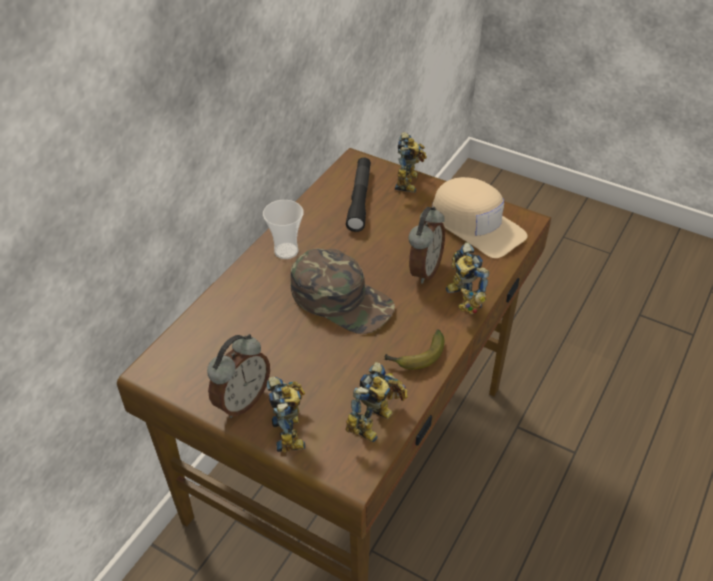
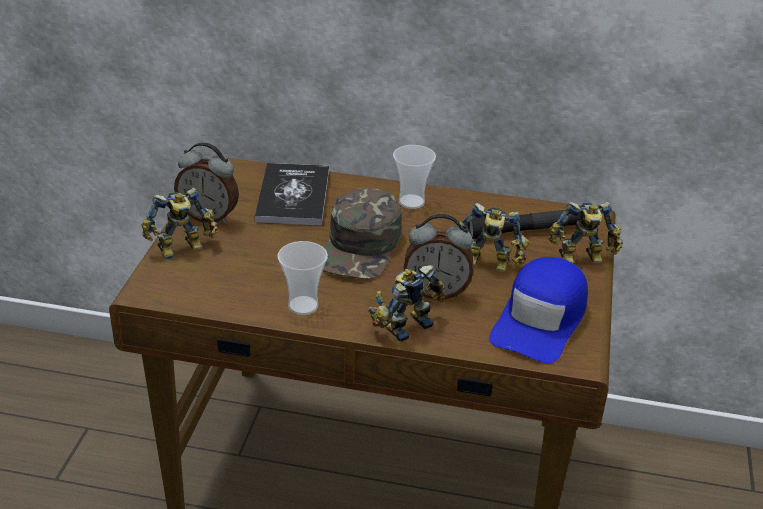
camera: 70 degrees right, 10 degrees down
toy robot [345,362,408,443] -> toy robot moved to [457,203,529,272]
banana [384,329,444,370] -> cup [277,241,328,315]
beige cap [432,177,528,258] -> blue cap [489,257,588,363]
none -> book [254,163,329,226]

